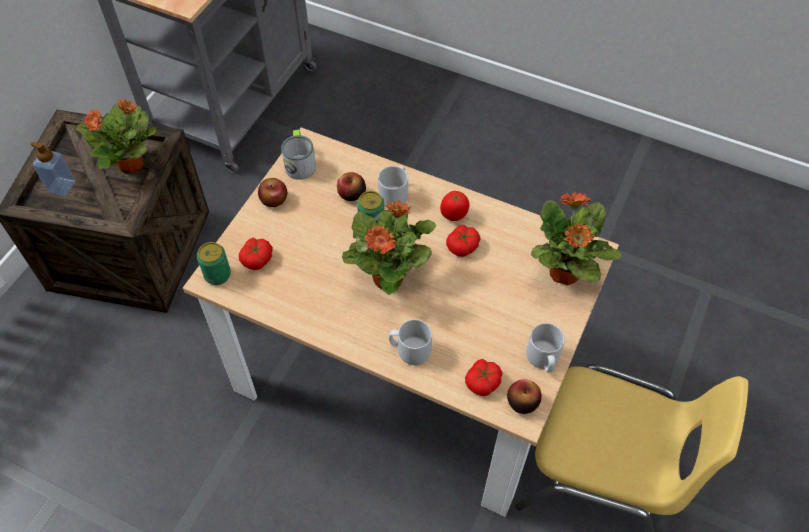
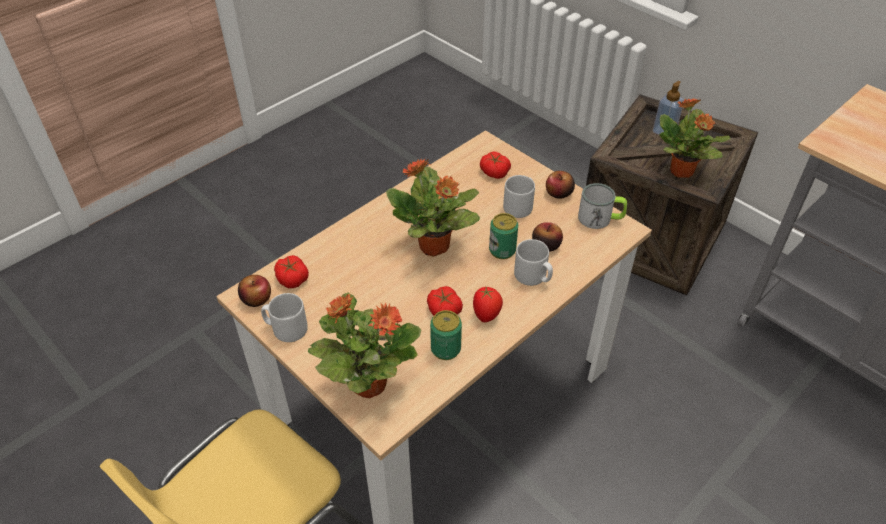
camera: 110 degrees right, 10 degrees down
can [197,242,231,285] -> can moved to [430,310,462,360]
grey mug [389,319,432,365] -> grey mug moved to [503,175,535,218]

